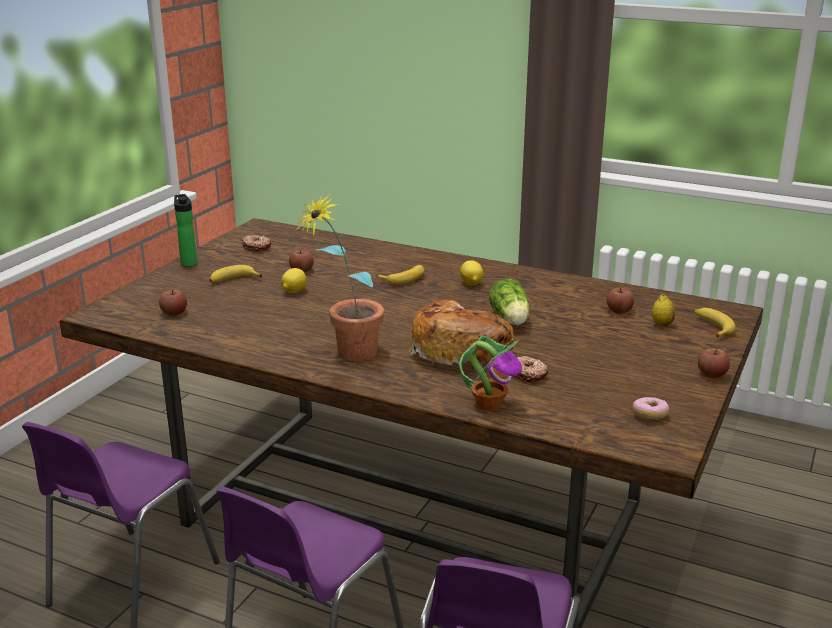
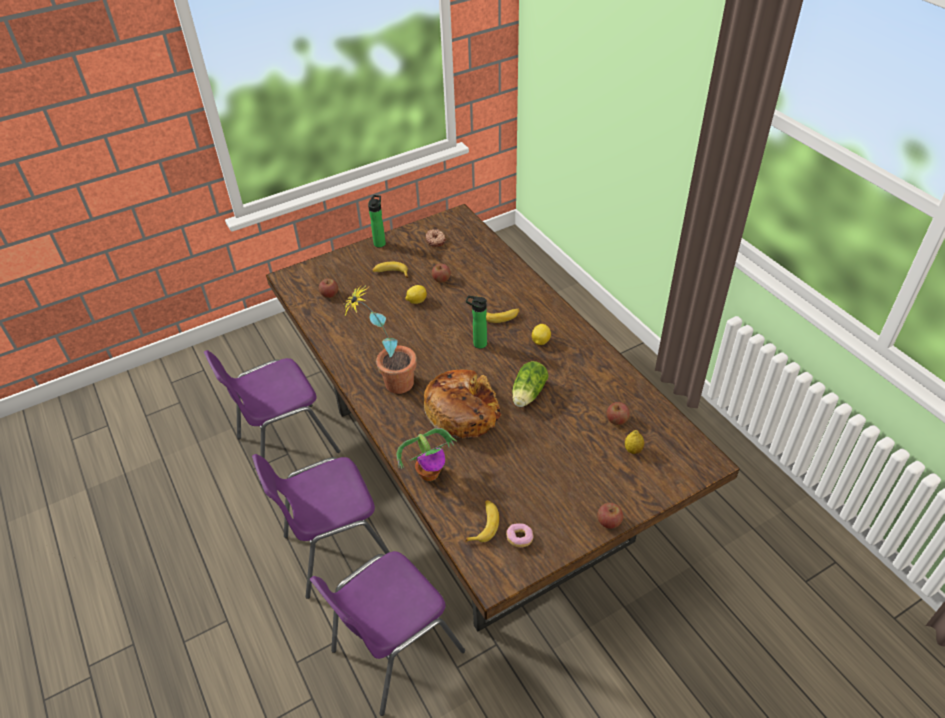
camera: 35 degrees right, 20 degrees up
donut [514,356,548,382] -> none
banana [695,308,736,337] -> banana moved to [465,500,499,542]
none -> bottle [466,295,487,349]

